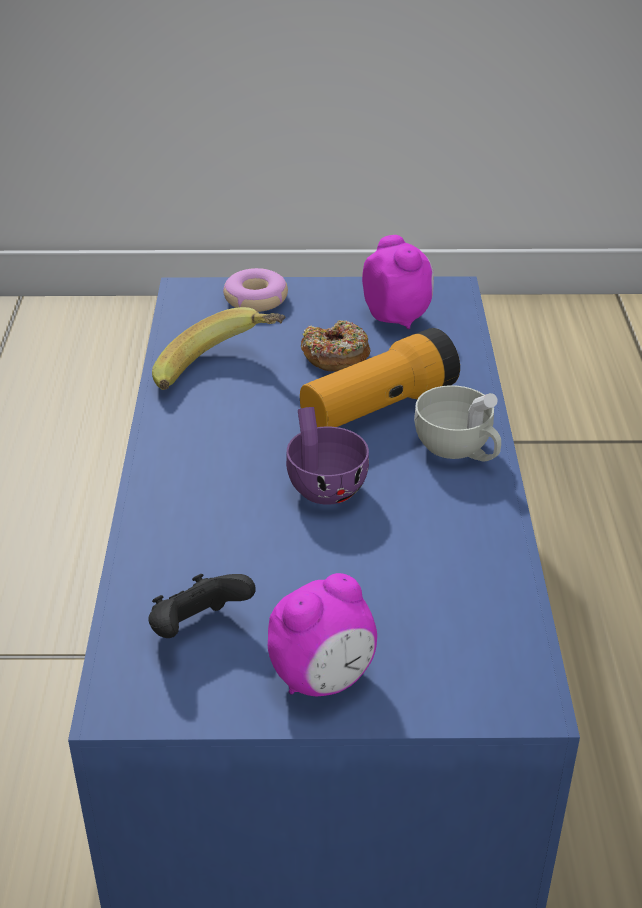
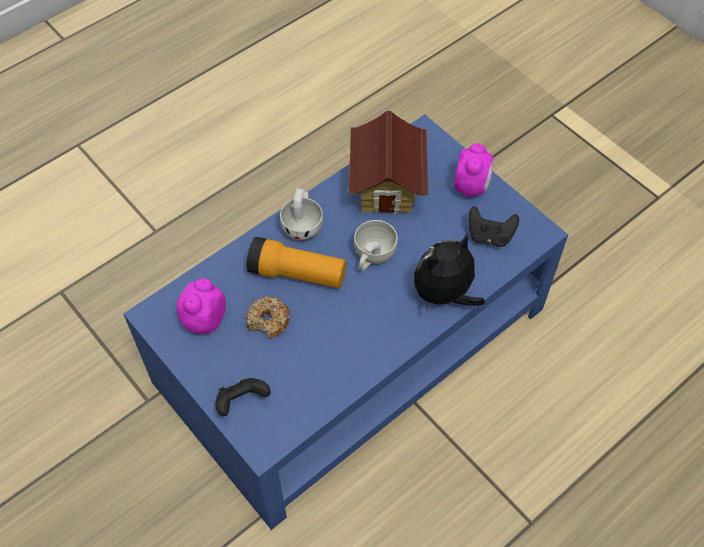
camera: 130 degrees left, 20 degrees up
banana [152,307,285,390] -> none
donut [223,268,288,312] -> black game controller [215,378,271,416]
alarm clock [268,573,377,696] -> alarm clock turned 90 degrees clockwise [454,143,494,199]
purple cup [286,407,369,505] -> white cup [354,220,398,271]
none -> toy house [349,111,428,214]
none -> plush toy [414,234,485,310]

